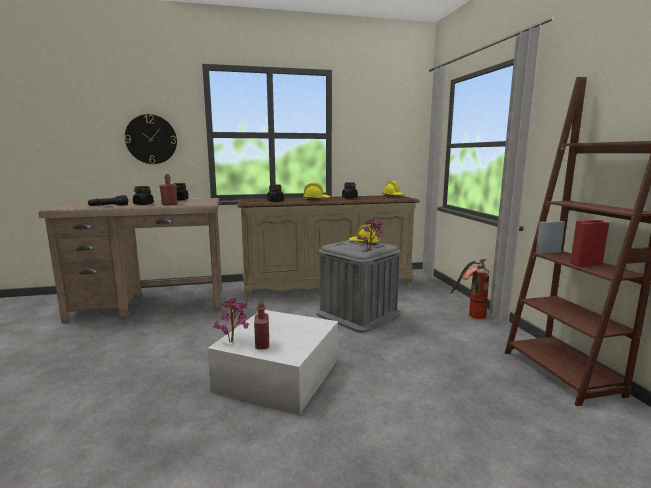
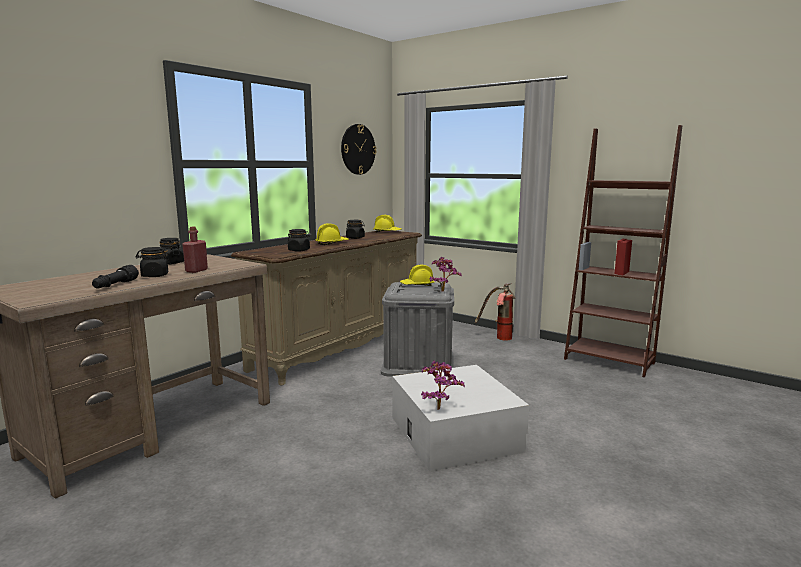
camera: 40 degrees left, 0 degrees up
wall clock [125,114,177,164] -> wall clock moved to [341,124,377,175]
red bottle [254,302,269,349] -> none

